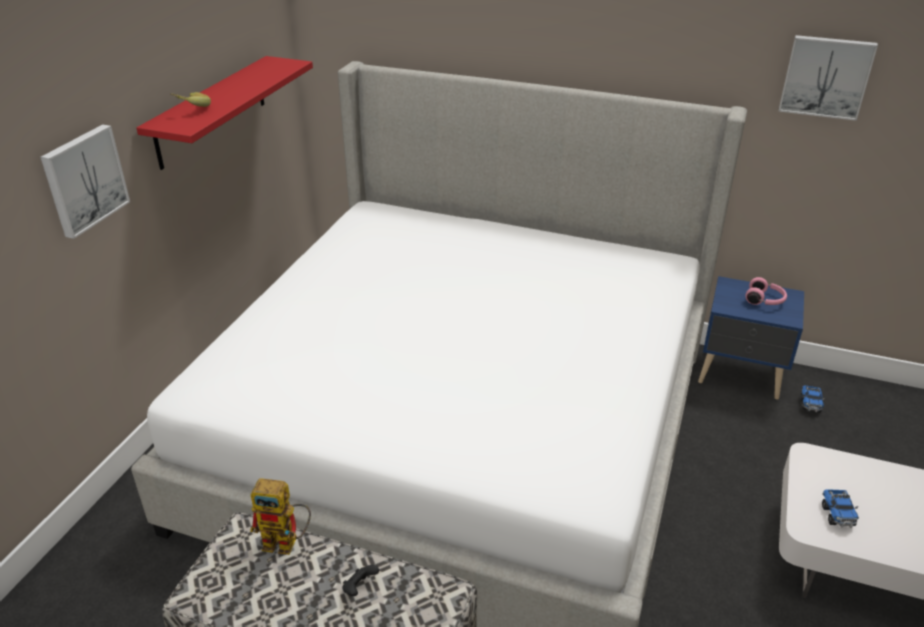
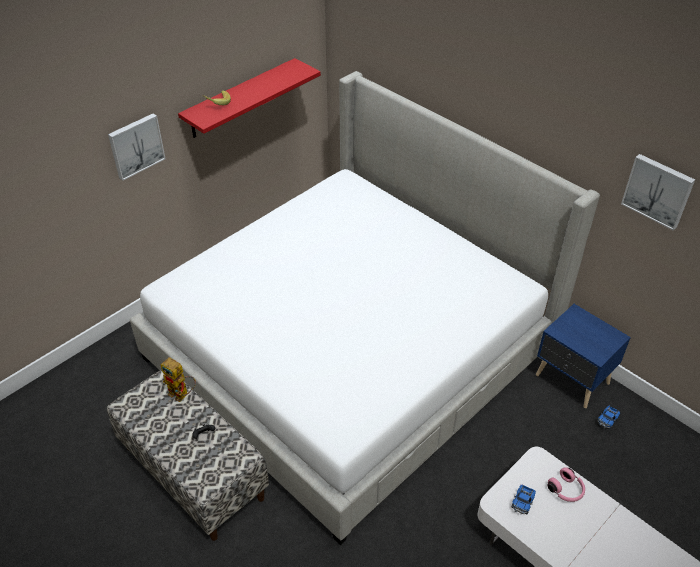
camera: 25 degrees right, 10 degrees up
pink headphones [745,277,787,305] -> pink headphones moved to [548,467,585,502]

